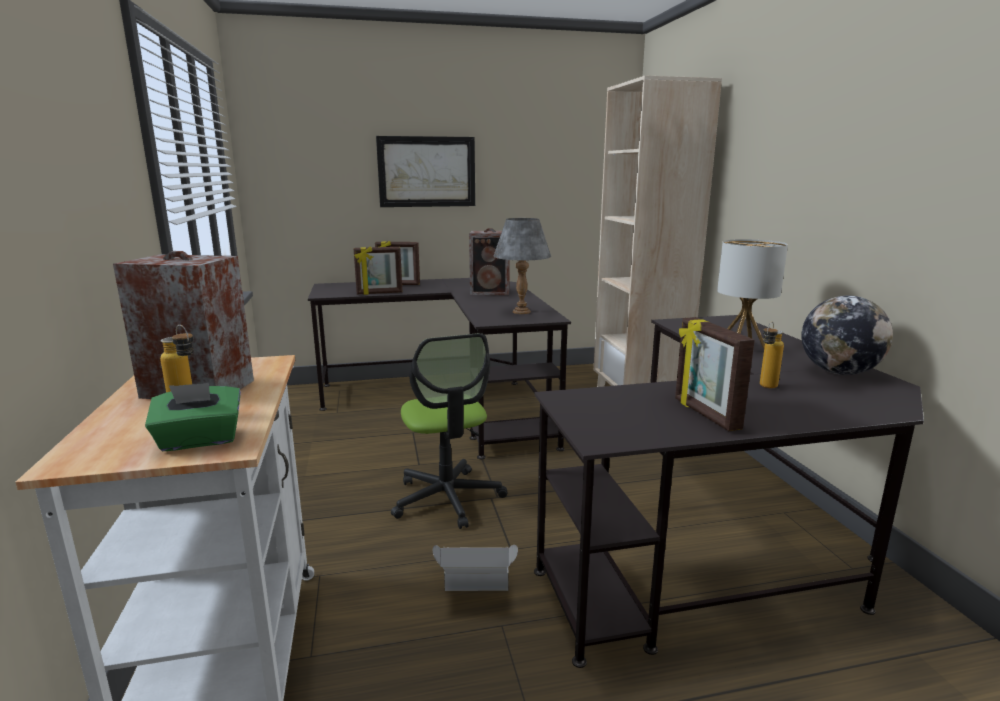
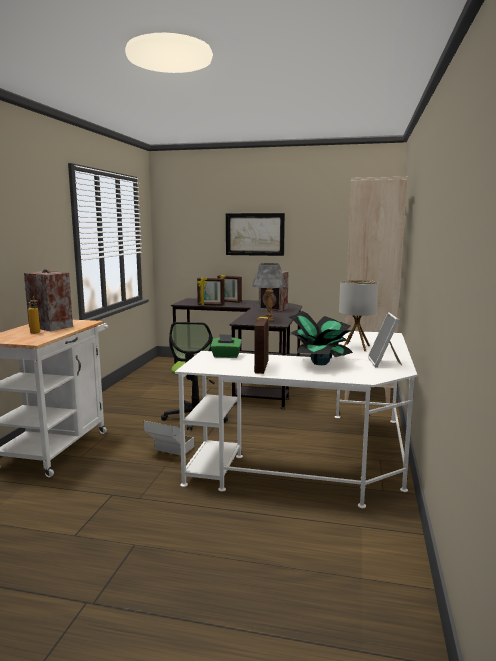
camera: 25 degrees right, 5 degrees down
green tissue box [145,383,241,451] -> green tissue box moved to [211,334,242,358]
black desk [534,315,924,668] -> white desk [175,331,417,508]
bottle [760,322,784,388] -> potted plant [288,311,353,365]
globe [801,296,893,375] -> picture frame [368,313,402,368]

